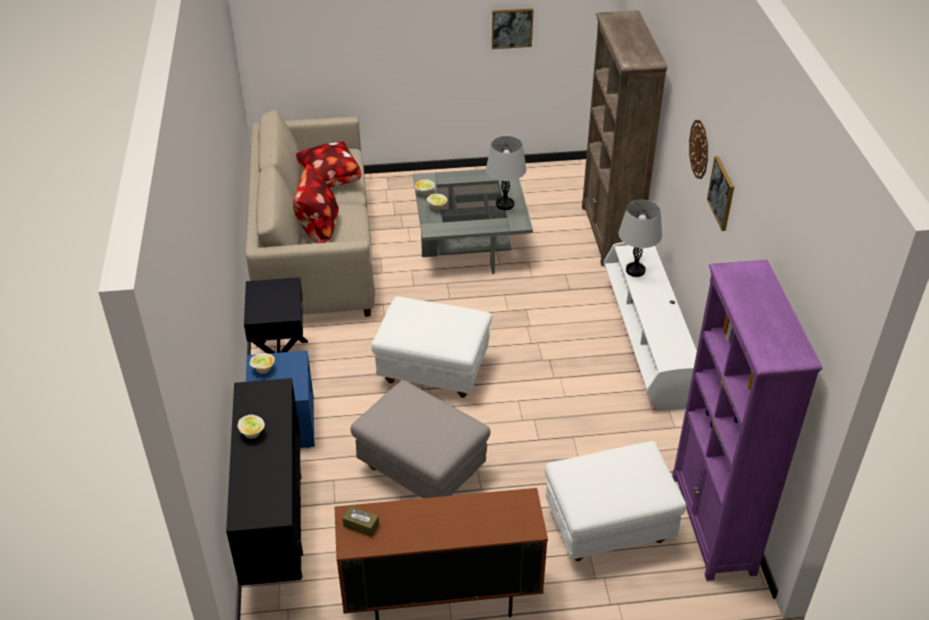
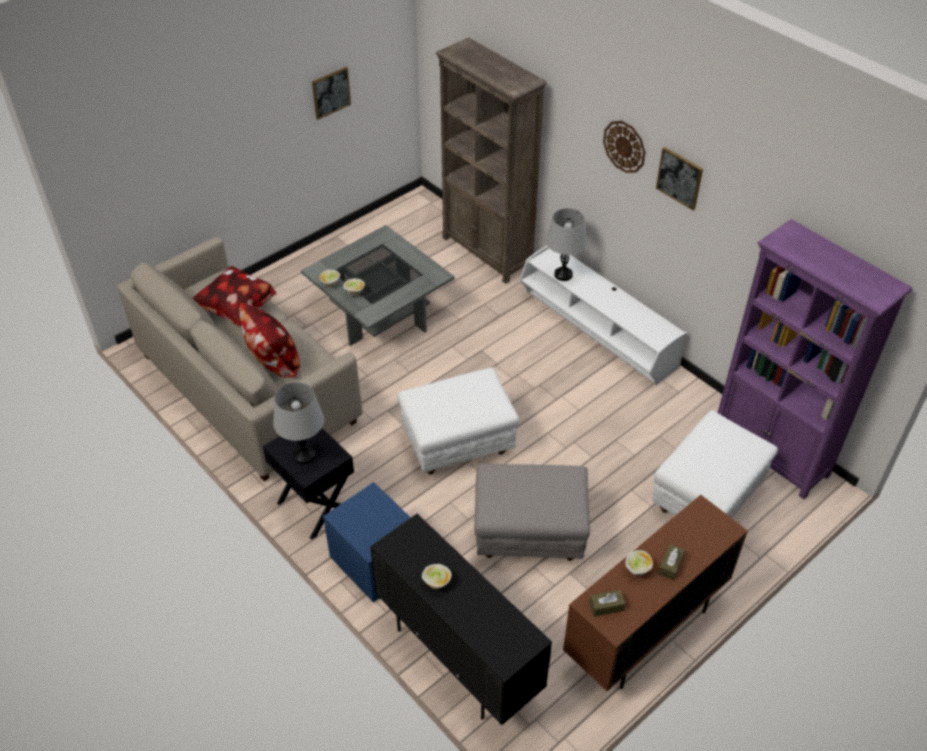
camera: 35 degrees left, 5 degrees up
bowl [250,353,275,374] -> bowl moved to [625,550,653,576]
grey table lamp [486,136,527,210] -> grey table lamp moved to [273,382,324,464]
none -> brown tissue box [658,544,685,580]

